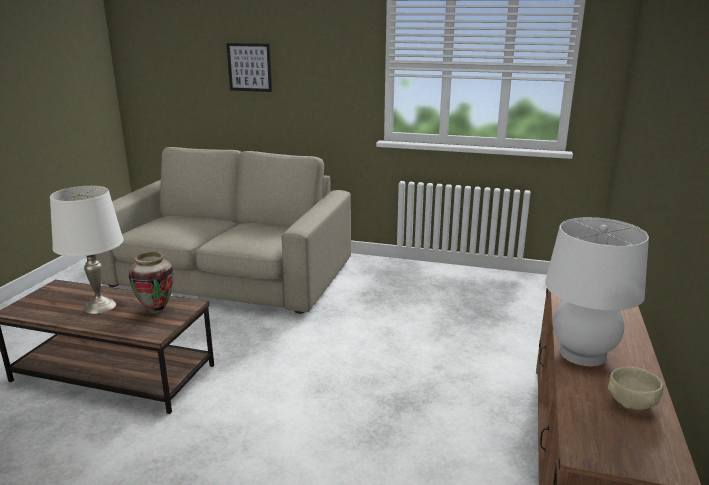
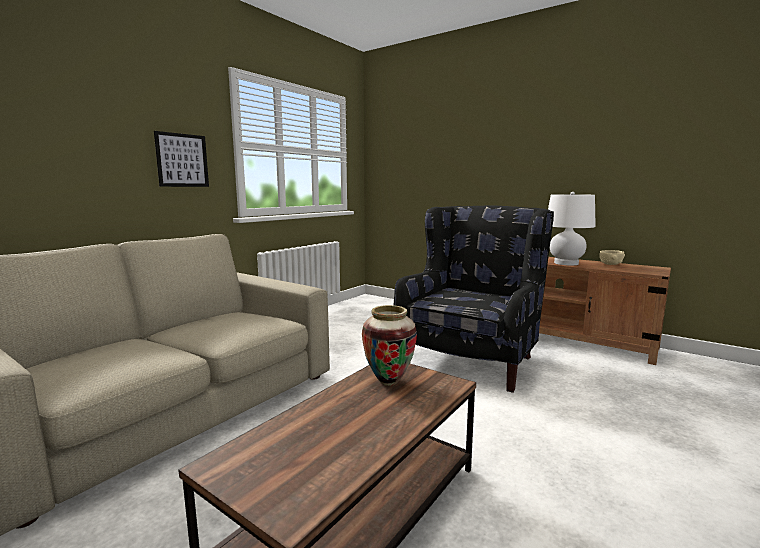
camera: 70 degrees left, 10 degrees down
white table lamp [50,186,124,314] -> none
picture [226,43,272,92] -> picture moved to [154,131,209,187]
none -> black armchair [394,206,554,393]

